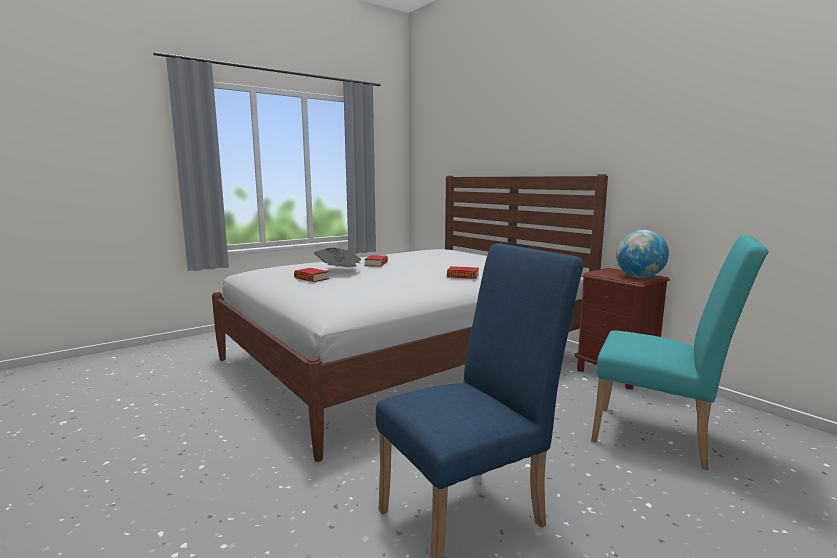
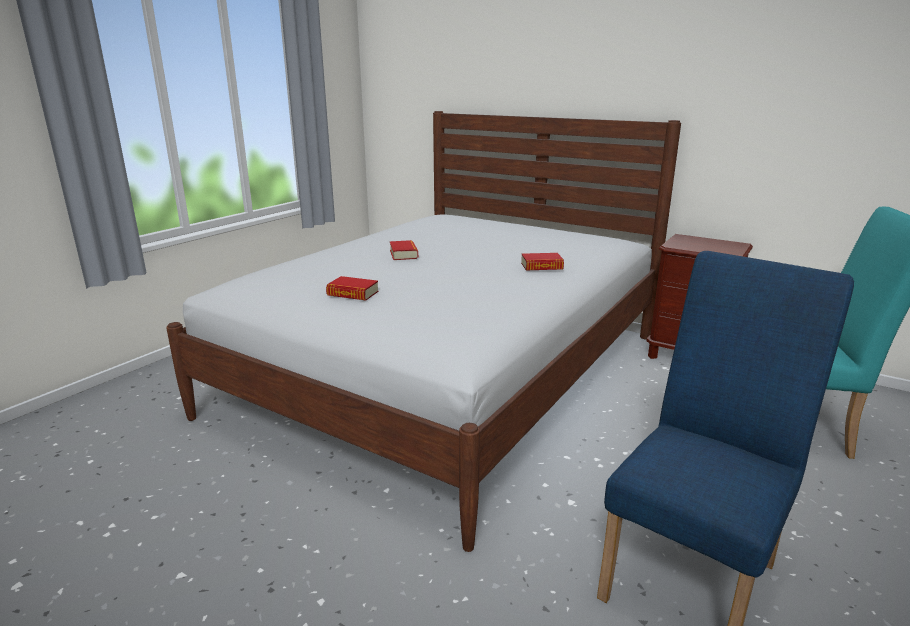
camera: 20 degrees left, 10 degrees up
newspaper [314,248,361,267] -> none
globe [616,230,669,278] -> none

